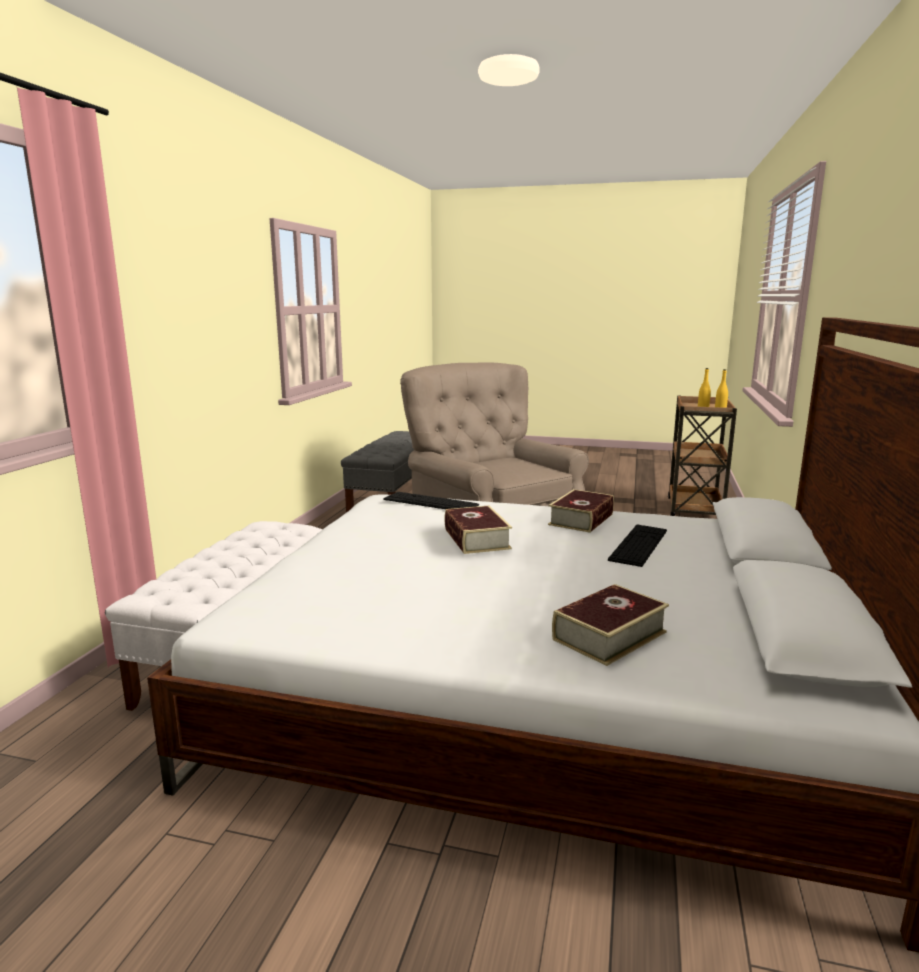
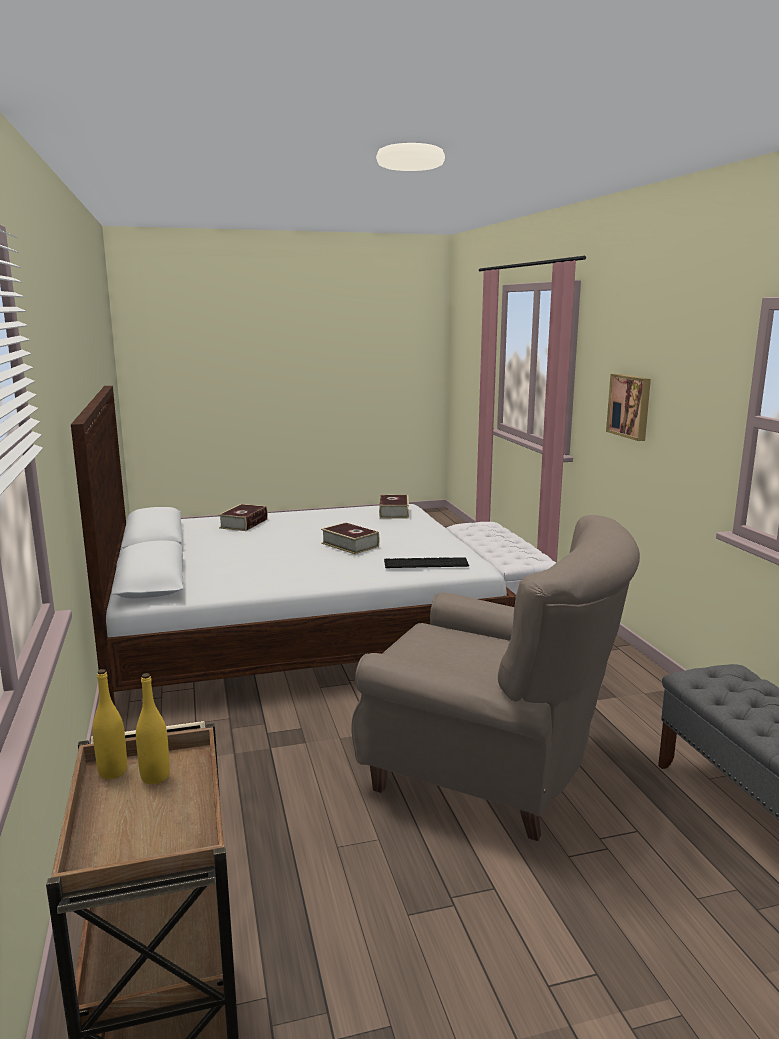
camera: 150 degrees right, 0 degrees up
book [548,489,614,533] -> book moved to [379,495,409,519]
keyboard [608,525,667,567] -> none
none -> picture [606,374,651,441]

